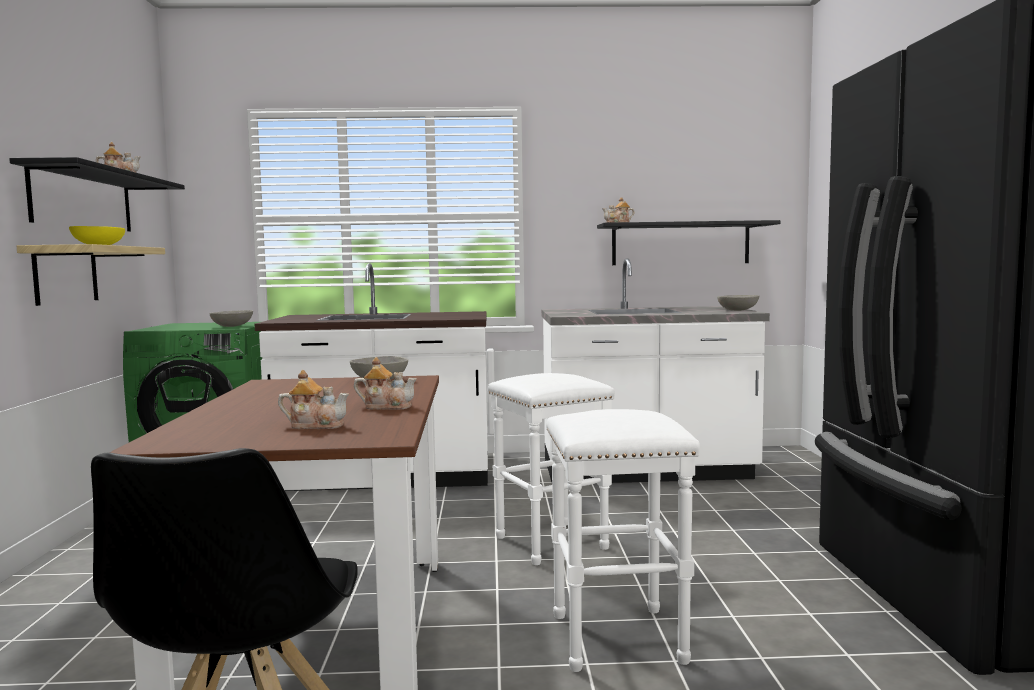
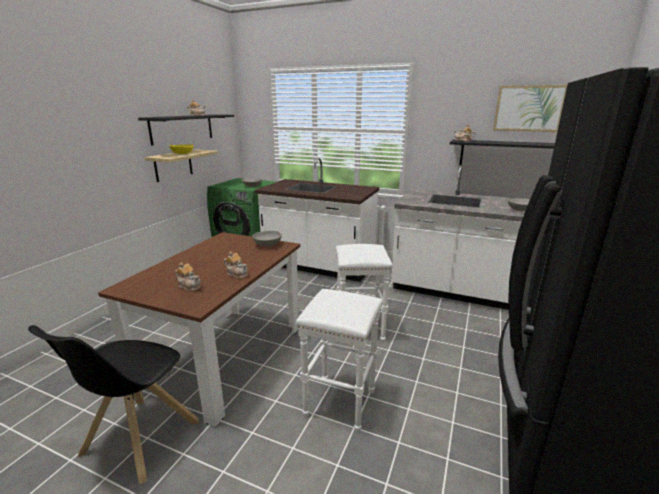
camera: 25 degrees right, 15 degrees up
none -> picture [493,85,567,132]

